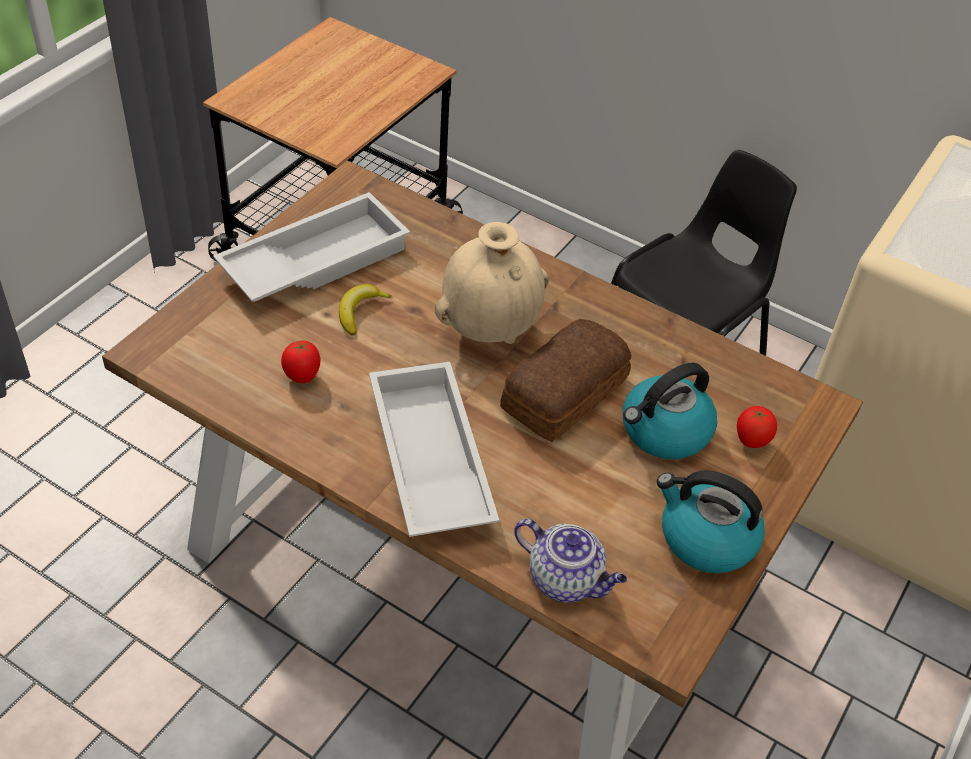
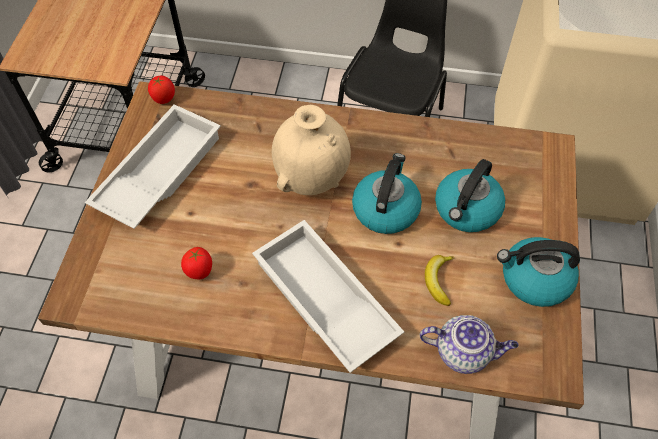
camera: 20 degrees left, 10 degrees up
banana [339,284,393,336] -> banana moved to [425,255,454,306]
bread [500,319,631,442] -> kettle [352,153,422,234]
tomato [737,406,777,448] -> tomato moved to [148,76,175,104]

